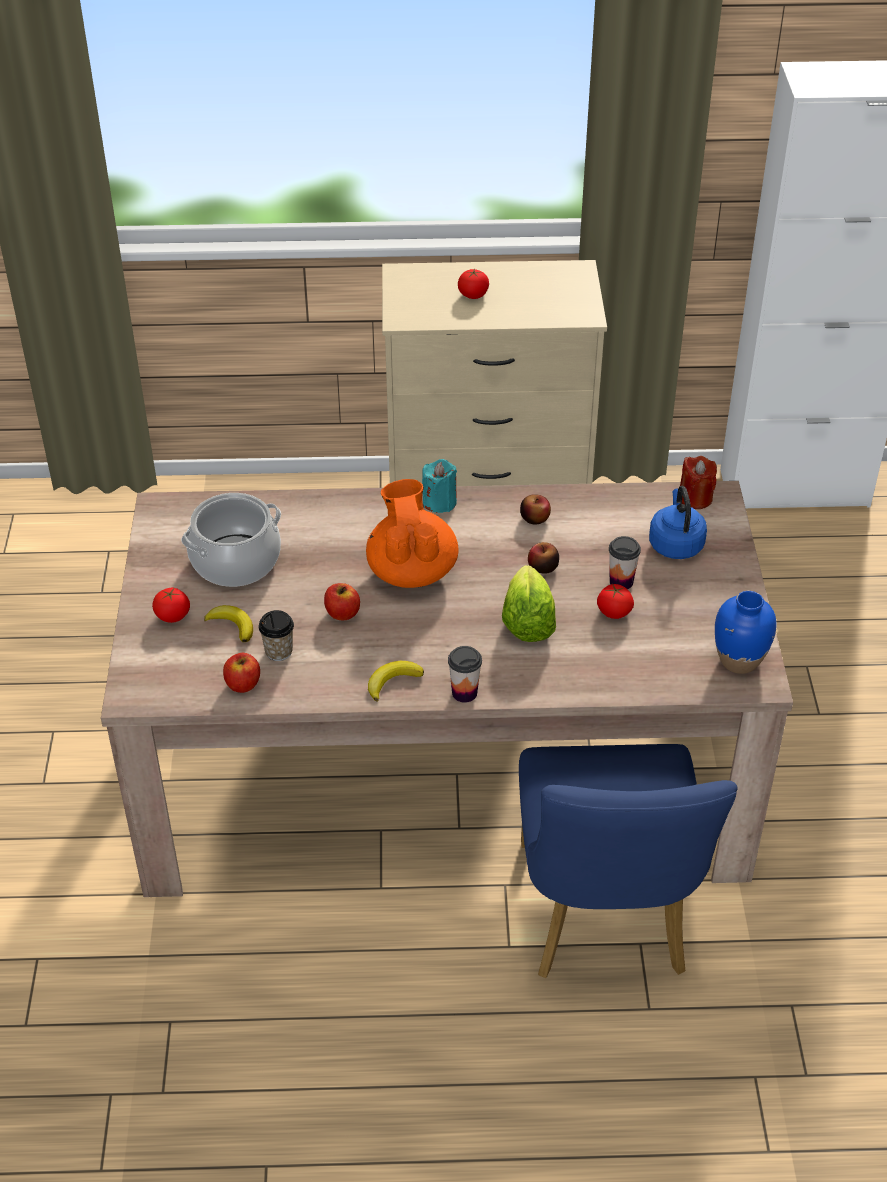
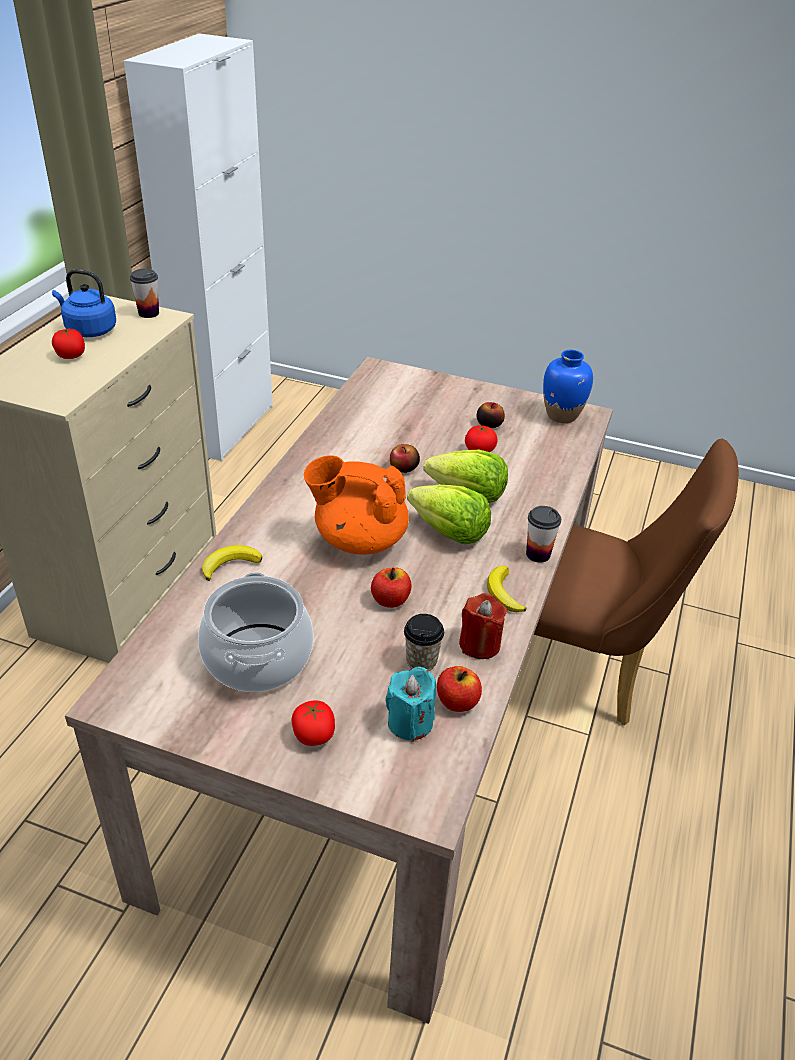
camera: 70 degrees left, 5 degrees down
banana [204,605,253,642] -> banana moved to [202,545,262,581]
turquoise candle [422,459,457,513] -> turquoise candle moved to [385,667,436,742]
blue chair [519,744,738,978] -> brown chair [534,439,739,725]
apple [520,494,551,525] -> apple moved to [477,402,505,428]
cup [609,536,641,589] -> cup moved to [130,269,159,318]
blue kettle [649,486,707,559] -> blue kettle moved to [52,269,116,337]
red candle [680,456,717,509] -> red candle moved to [459,593,507,659]
none -> lettuce [407,485,491,544]

